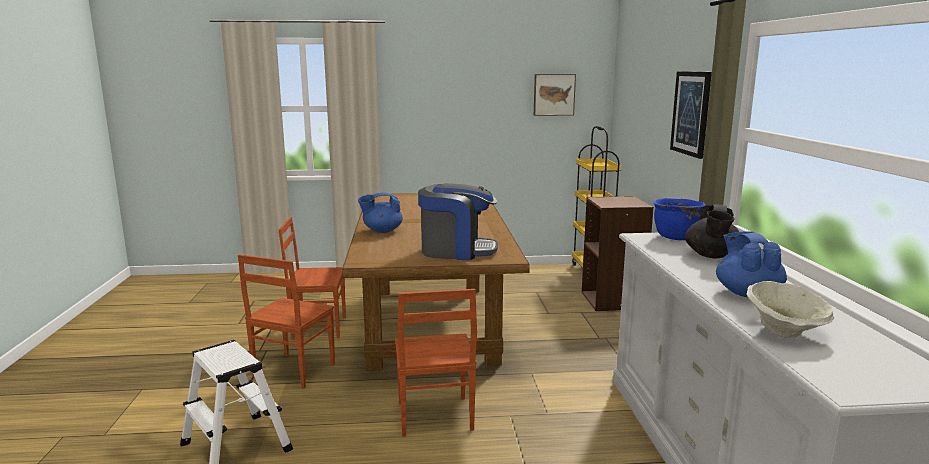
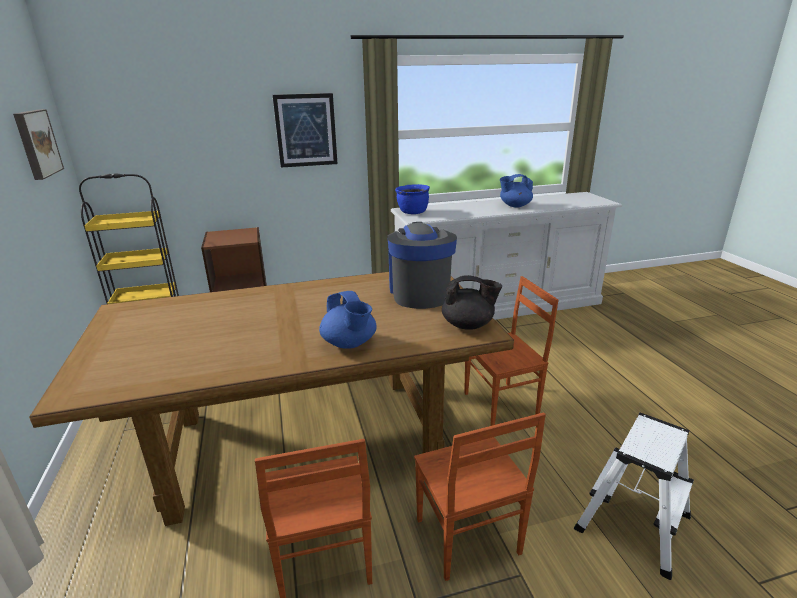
camera: 100 degrees left, 10 degrees up
brown chair [238,254,335,388] -> brown chair turned 60 degrees clockwise [414,413,546,581]
black teapot [685,204,739,258] -> black teapot moved to [442,275,502,330]
beige bowl [747,281,834,338] -> none

